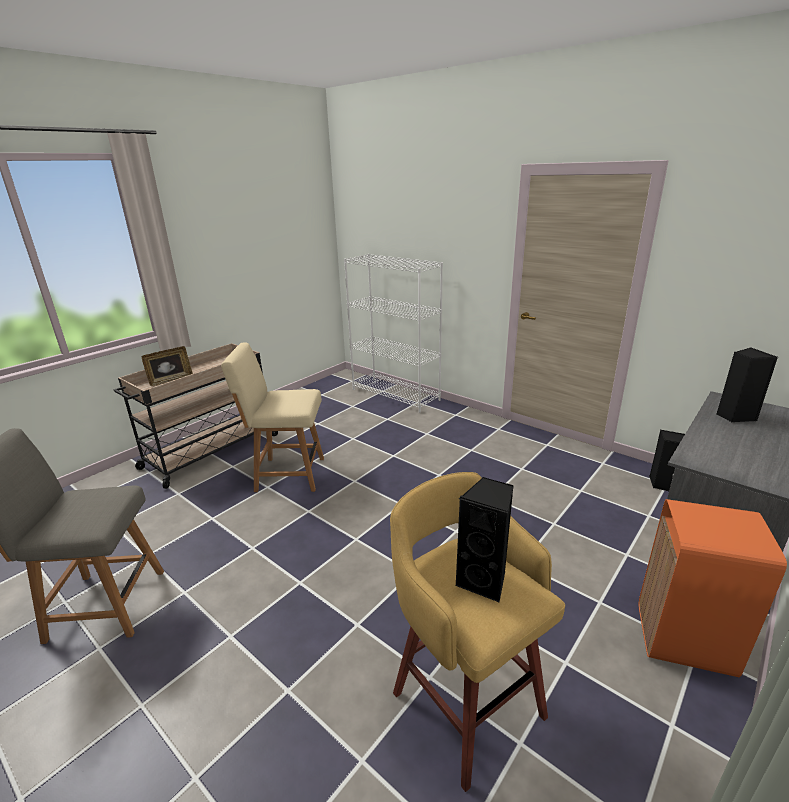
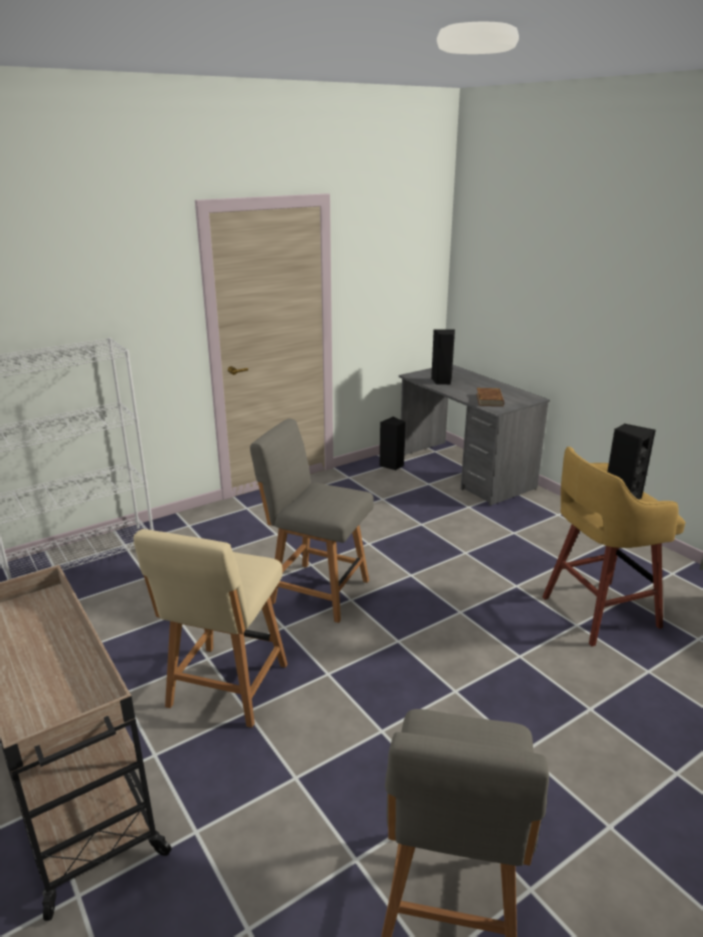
camera: 75 degrees left, 0 degrees up
picture frame [142,346,193,386] -> none
orange trash can [639,499,787,677] -> none
none -> grey chair [250,418,374,623]
none -> brown book [476,388,504,406]

